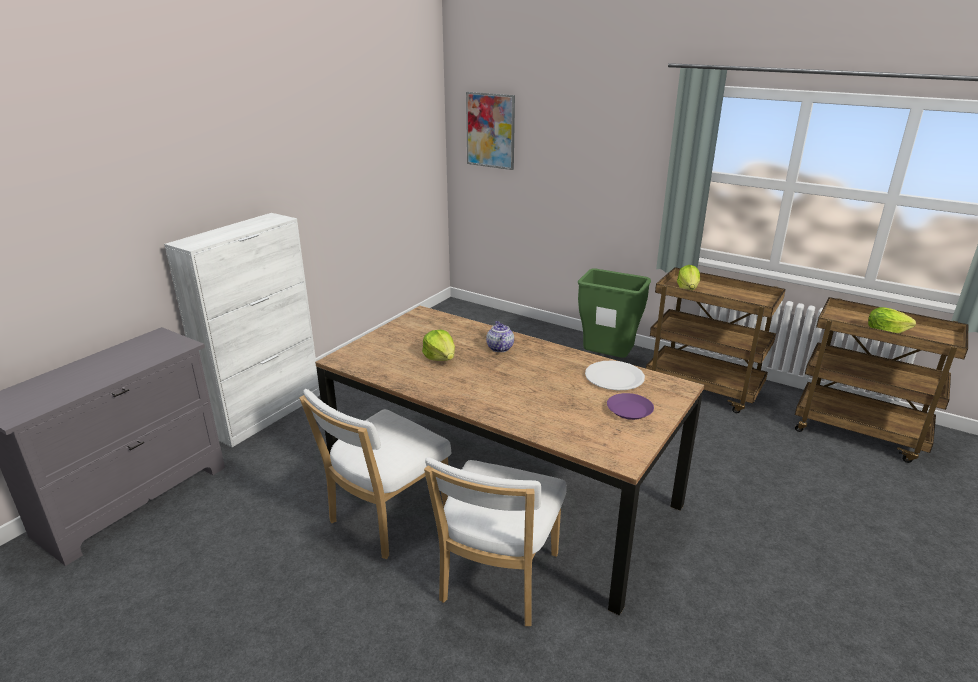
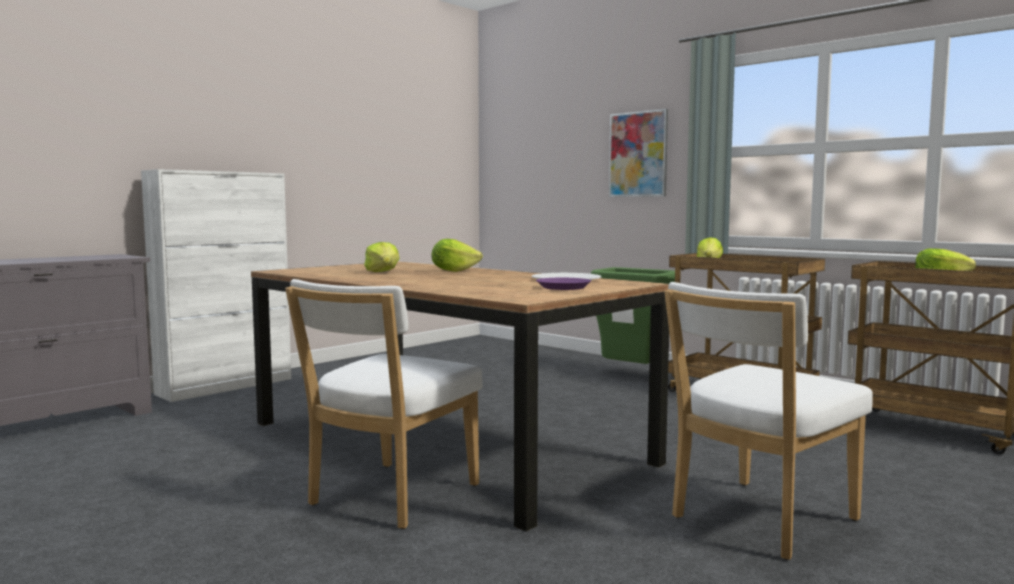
camera: 10 degrees right, 20 degrees down
white chair [299,389,452,559] -> white chair moved to [664,282,873,560]
picture [466,92,515,170] -> picture moved to [609,109,668,197]
teapot [486,321,514,352] -> lettuce [432,239,483,272]

